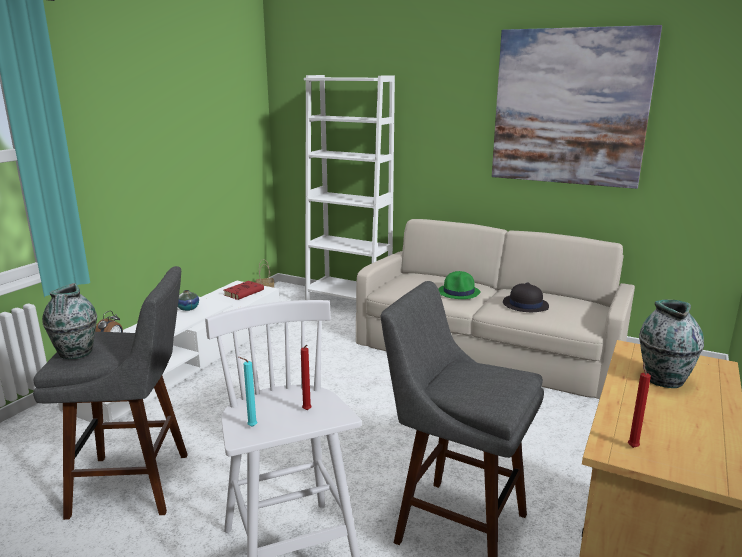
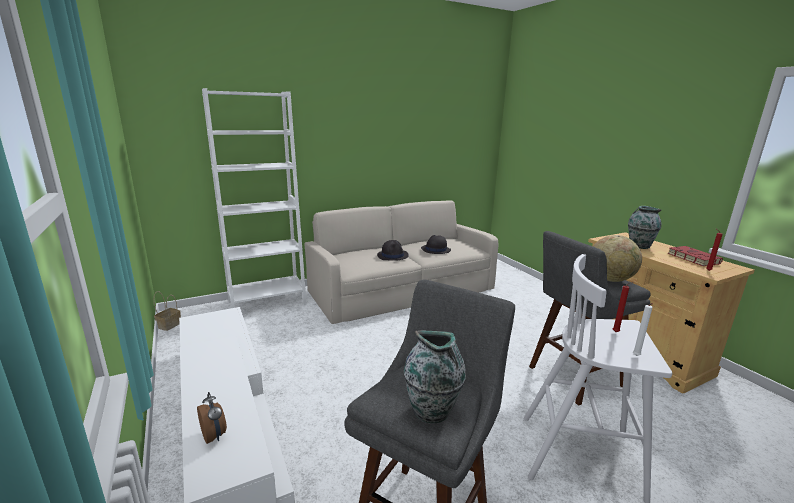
camera: 55 degrees left, 0 degrees up
vase [178,290,199,311] -> none
red book [224,281,264,300] -> red book moved to [668,246,723,266]
turquoise candle [239,357,257,427] -> white candle [633,303,653,356]
green hat [438,271,481,299] -> black hat [377,240,409,261]
picture [492,25,662,189] -> none
none -> globe [593,235,642,282]

